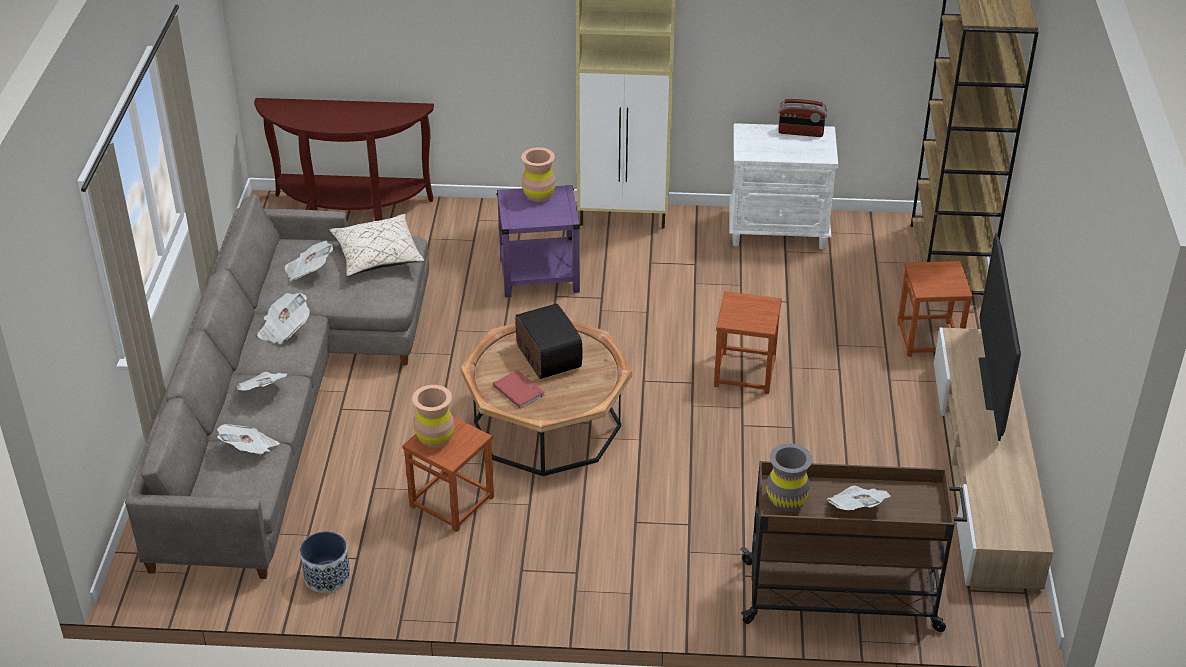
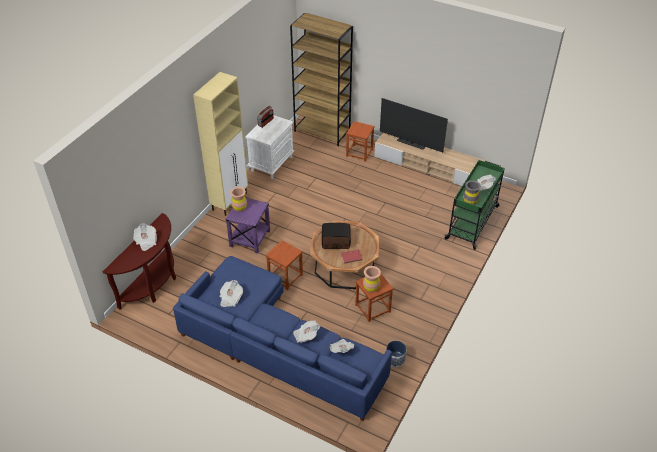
camera: 65 degrees left, 5 degrees up
grey sofa [125,194,429,579] -> blue sofa [173,256,392,421]
newspaper [257,293,310,344] -> newspaper moved to [133,223,157,251]
beige pillow [329,214,424,277] -> none
brown stool [714,291,782,394] -> brown stool moved to [266,240,303,290]
brown cart [740,461,967,632] -> green cart [444,160,505,250]

